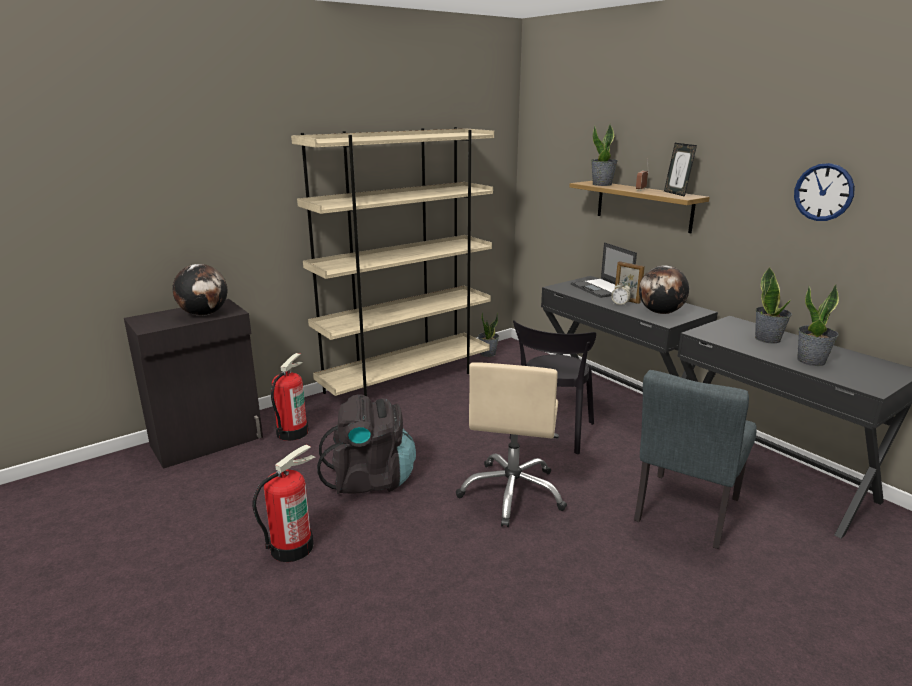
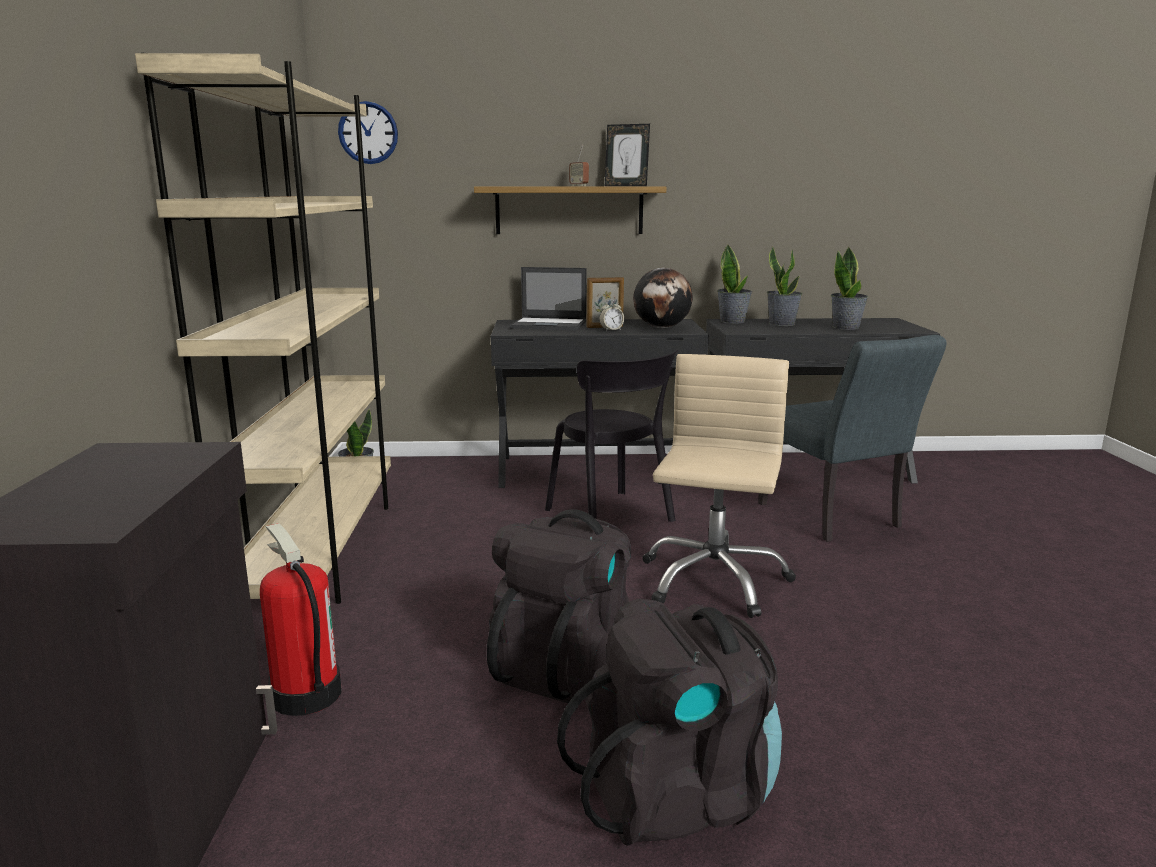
camera: 55 degrees left, 5 degrees down
globe [172,264,228,316] -> none
fire extinguisher [252,445,315,562] -> black backpack [557,599,782,846]
beige office chair [456,362,567,527] -> beige office chair turned 120 degrees counterclockwise [642,354,796,618]
potted plant [591,123,618,186] -> potted plant moved to [717,244,752,324]
wall clock [794,163,855,221] -> wall clock moved to [338,101,398,164]

